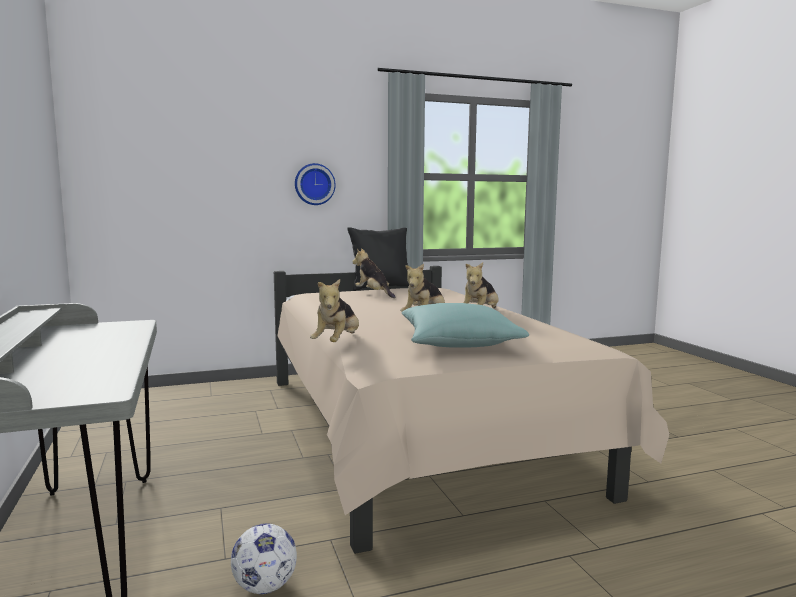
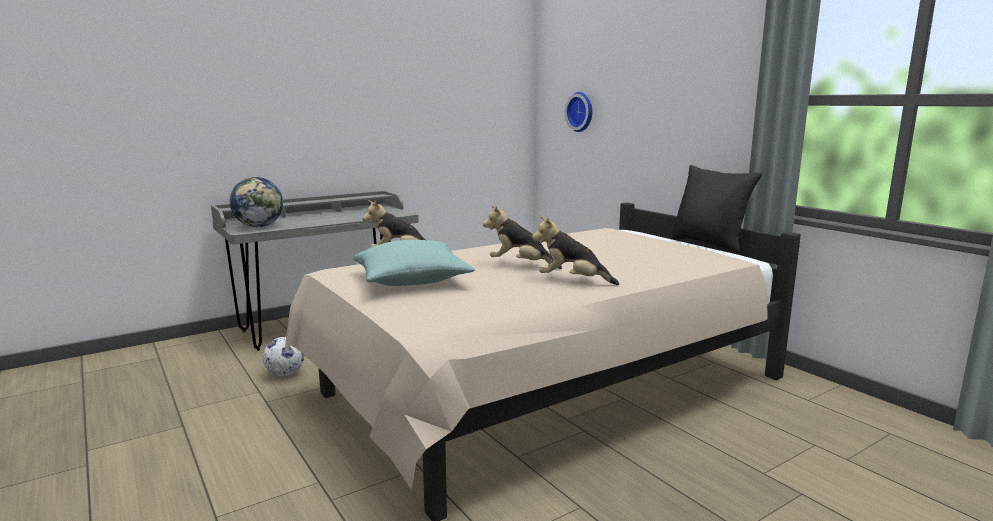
camera: 75 degrees right, 5 degrees up
wall clock [295,163,336,205] -> wall clock moved to [565,92,593,132]
plush toy [352,248,395,298] -> none
none -> globe [230,177,283,227]

